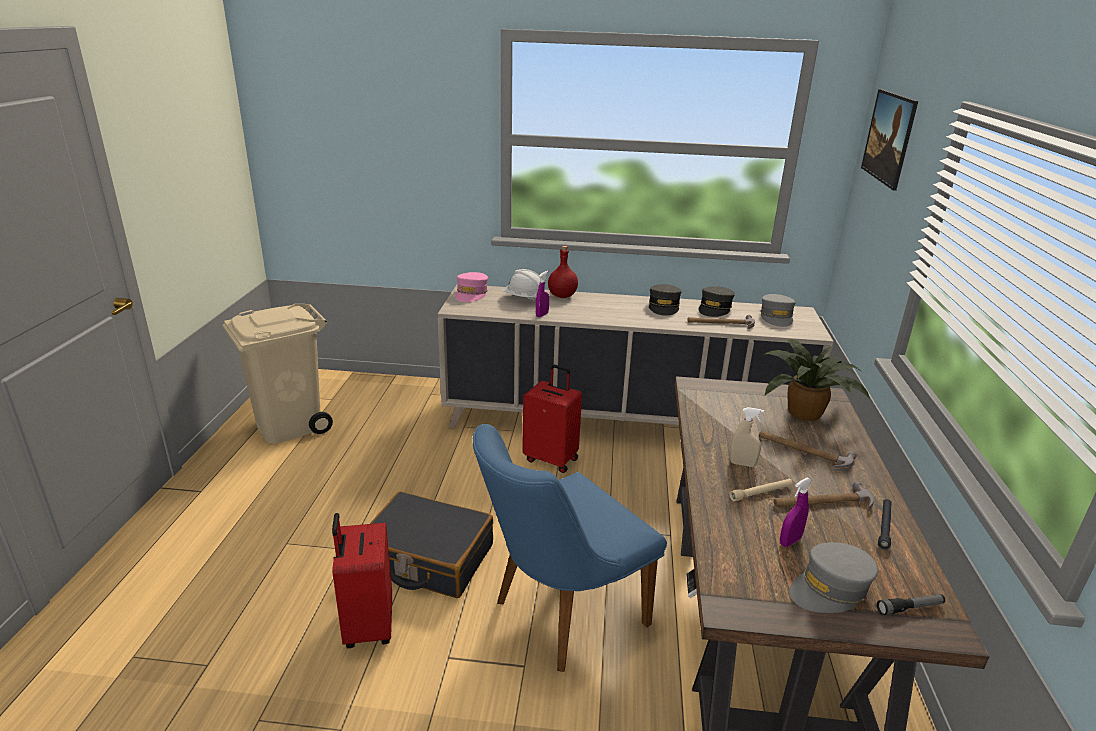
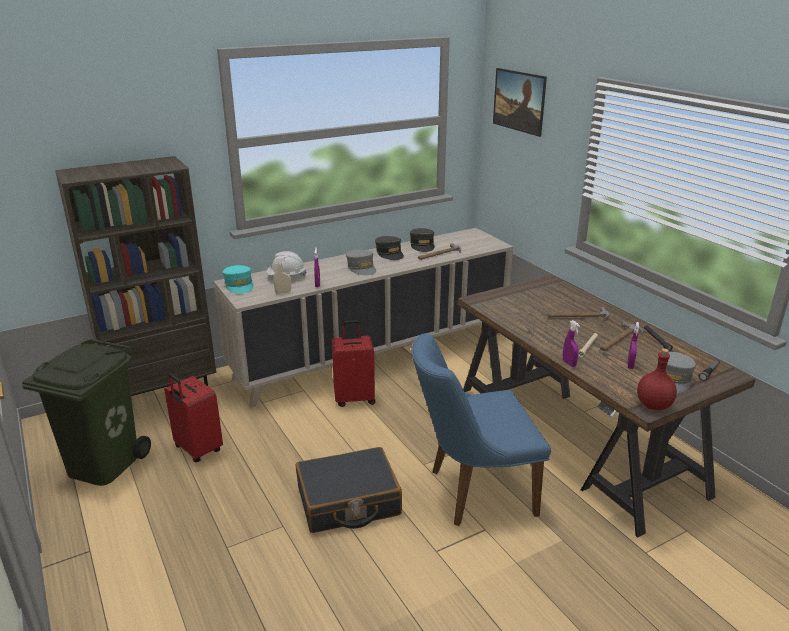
camera: 35 degrees left, 0 degrees up
beige trash can [222,304,333,444] -> green trash can [22,339,151,486]
red suitcase [332,513,392,648] -> red suitcase moved to [164,373,223,462]
pink cap [455,272,488,302] -> turquoise cap [223,265,253,294]
blue chair [473,424,667,672] -> blue chair turned 60 degrees clockwise [411,333,551,526]
red bottle [548,246,578,298] -> red bottle moved to [637,349,677,410]
beige spray bottle [730,407,764,467] -> beige spray bottle moved to [274,256,291,294]
grey cap [760,294,796,327] -> grey cap moved to [346,249,376,275]
potted plant [763,339,870,421] -> none
none -> brown bookcase [55,156,216,396]
none -> purple spray bottle [563,320,580,367]

